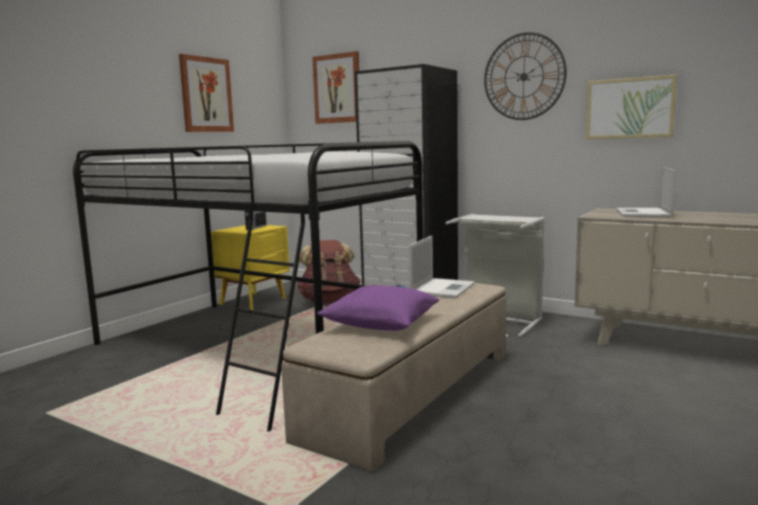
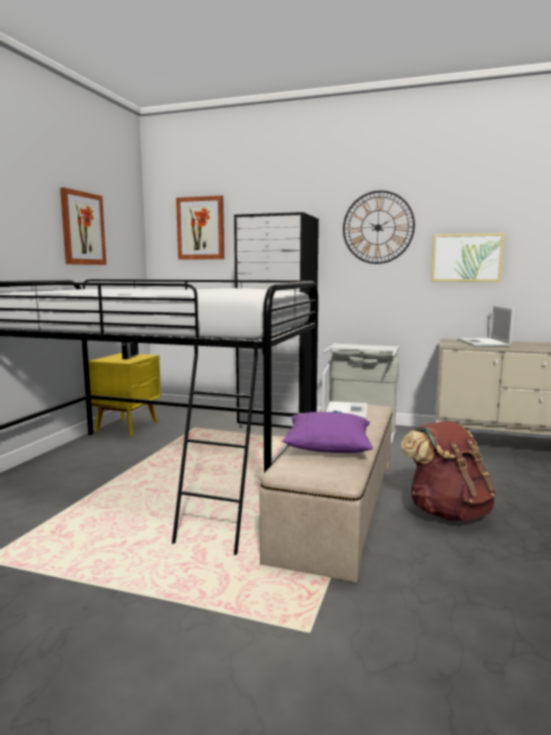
camera: 15 degrees left, 0 degrees up
brown backpack [297,240,360,303] -> brown backpack moved to [401,421,496,521]

